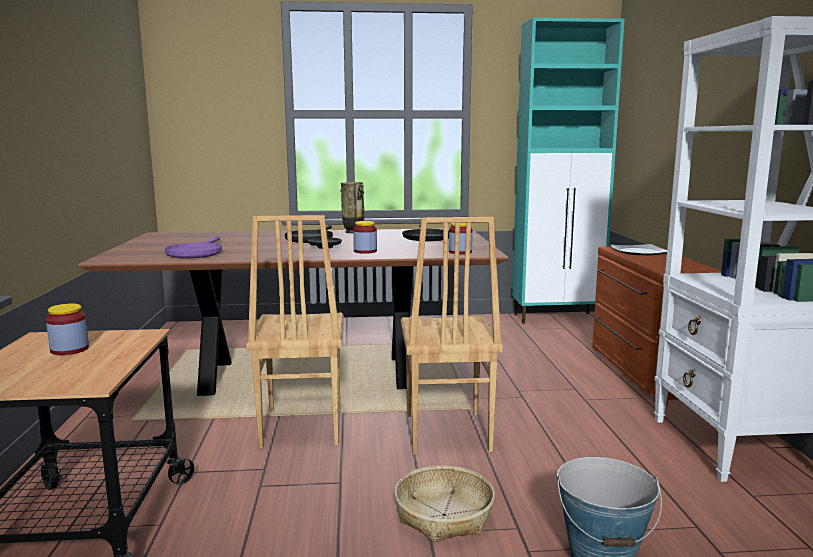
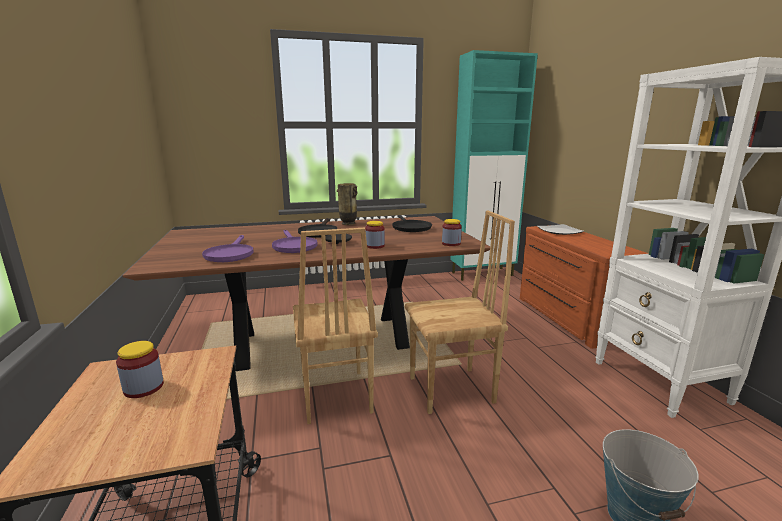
camera: 10 degrees left, 5 degrees up
basket [395,466,495,542] -> none
brown chair [401,217,503,455] -> brown chair turned 90 degrees counterclockwise [405,210,515,414]
none -> purple frying pan [272,230,318,253]

